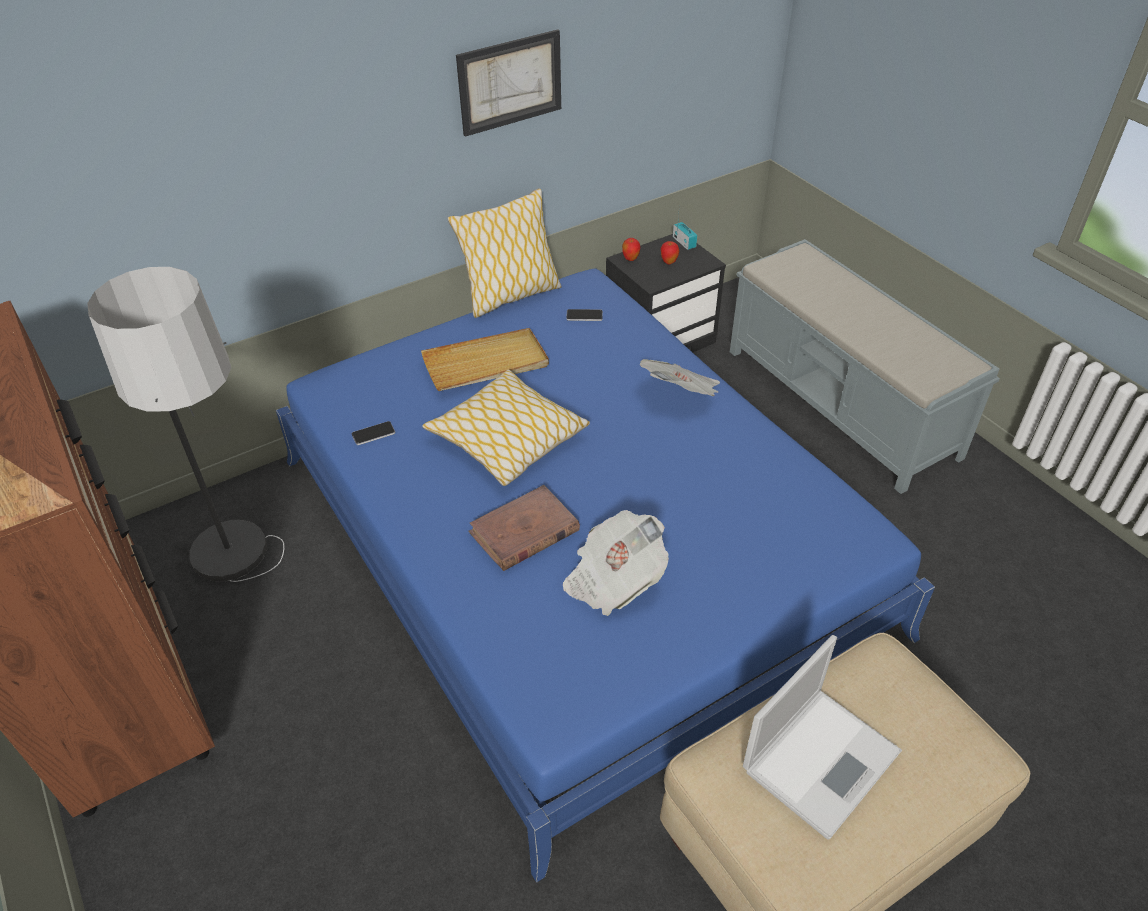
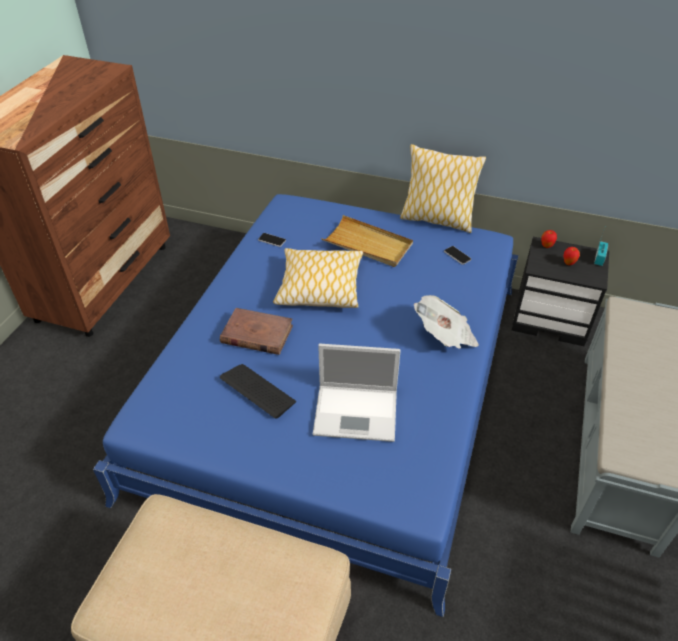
camera: 50 degrees right, 0 degrees up
floor lamp [87,267,284,582] -> none
picture [456,29,561,137] -> none
newspaper [563,510,669,616] -> keyboard [220,364,296,419]
laptop [743,635,902,840] -> laptop moved to [313,344,401,442]

